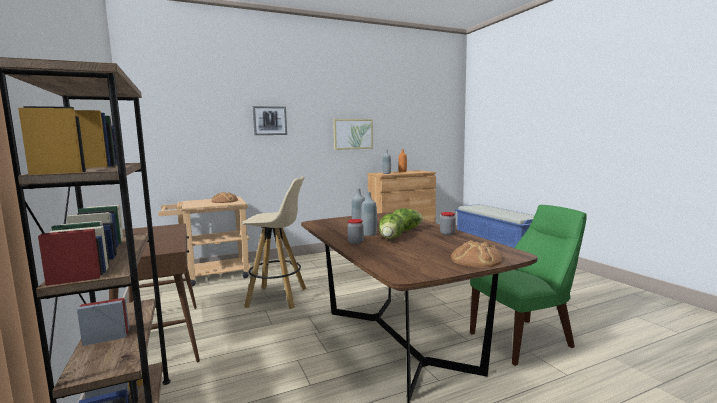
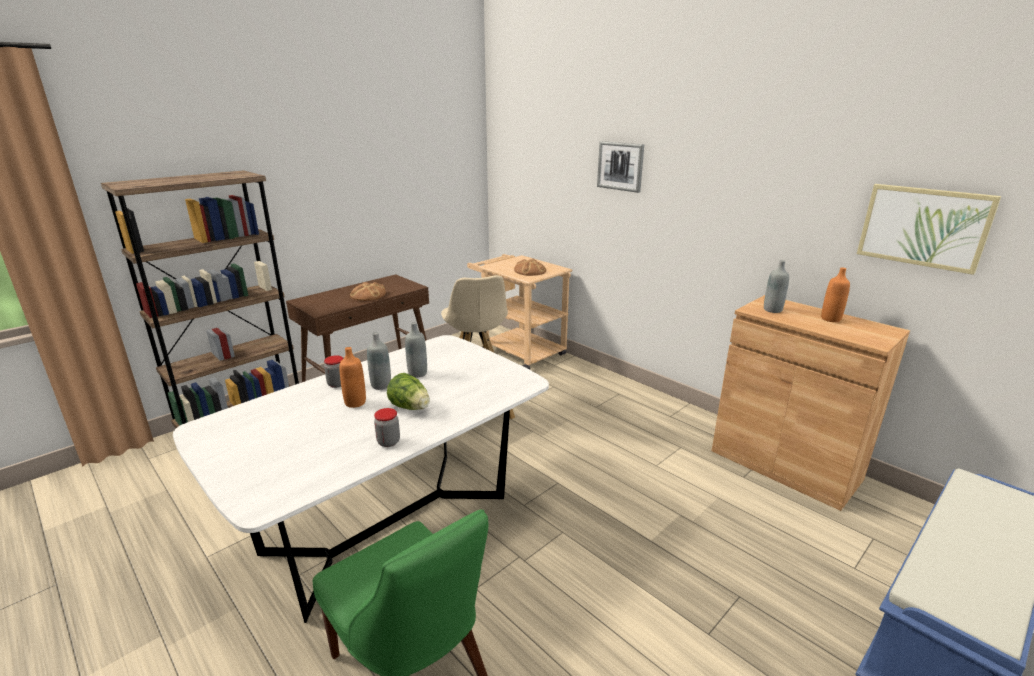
camera: 70 degrees right, 15 degrees up
brown dining table [301,212,538,403] -> white dining table [173,335,549,623]
picture [333,119,373,150] -> picture moved to [857,184,1001,275]
lettuce [379,213,404,239] -> orange bottle [339,347,366,408]
bread [451,240,503,268] -> bread moved to [350,282,386,301]

